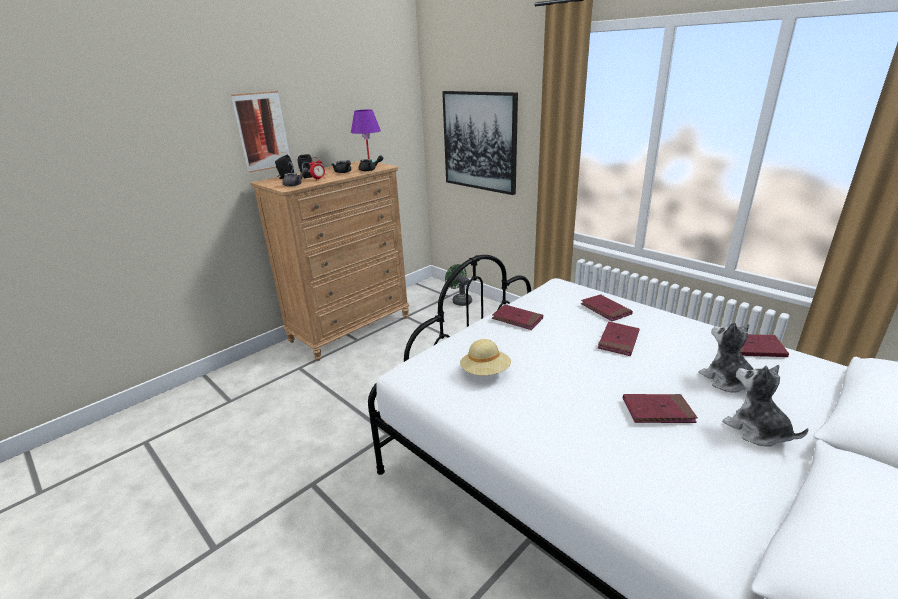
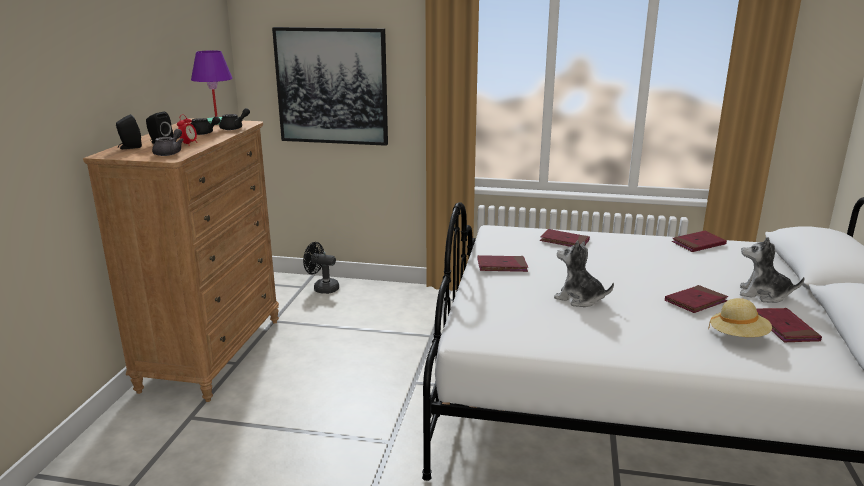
camera: 35 degrees left, 5 degrees down
picture [231,91,290,173] -> none
green fan [445,264,472,306] -> black fan [303,242,339,294]
beige hat [460,339,511,376] -> beige hat moved to [708,298,772,337]
red book [598,322,640,356] -> red book moved to [756,308,822,342]
plush toy [699,322,753,393] -> plush toy moved to [554,240,614,307]

